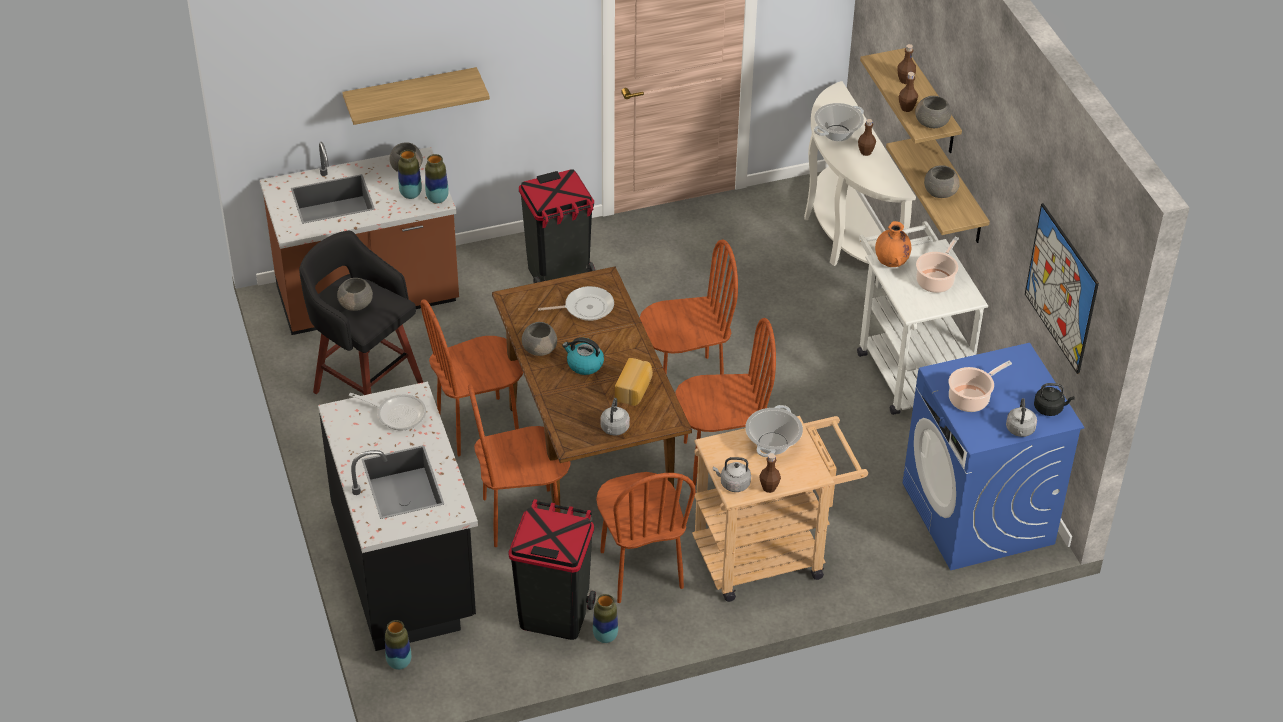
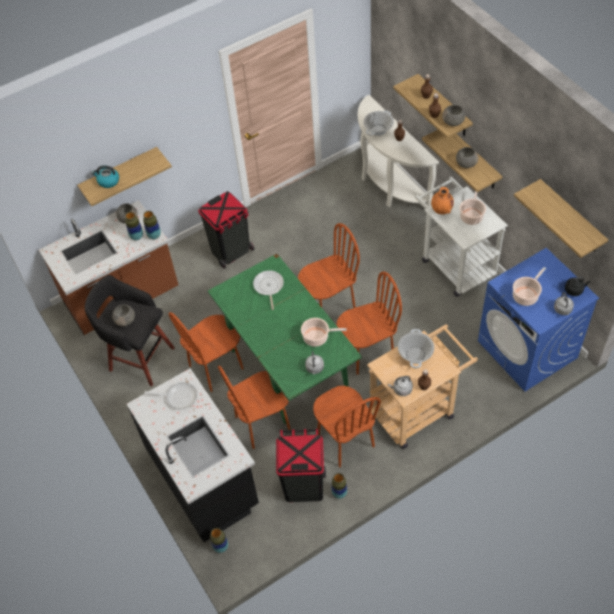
camera: 10 degrees left, 10 degrees up
brown dining table [492,266,692,513] -> green dining table [208,254,362,424]
grey bowl [522,322,557,356] -> none
frying pan [538,286,614,321] -> frying pan turned 75 degrees counterclockwise [253,270,284,310]
kettle [562,337,604,375] -> kettle moved to [92,165,119,188]
bread [615,358,653,406] -> cooking pot [301,318,347,347]
picture [1025,203,1099,374] -> shelf [514,179,608,258]

